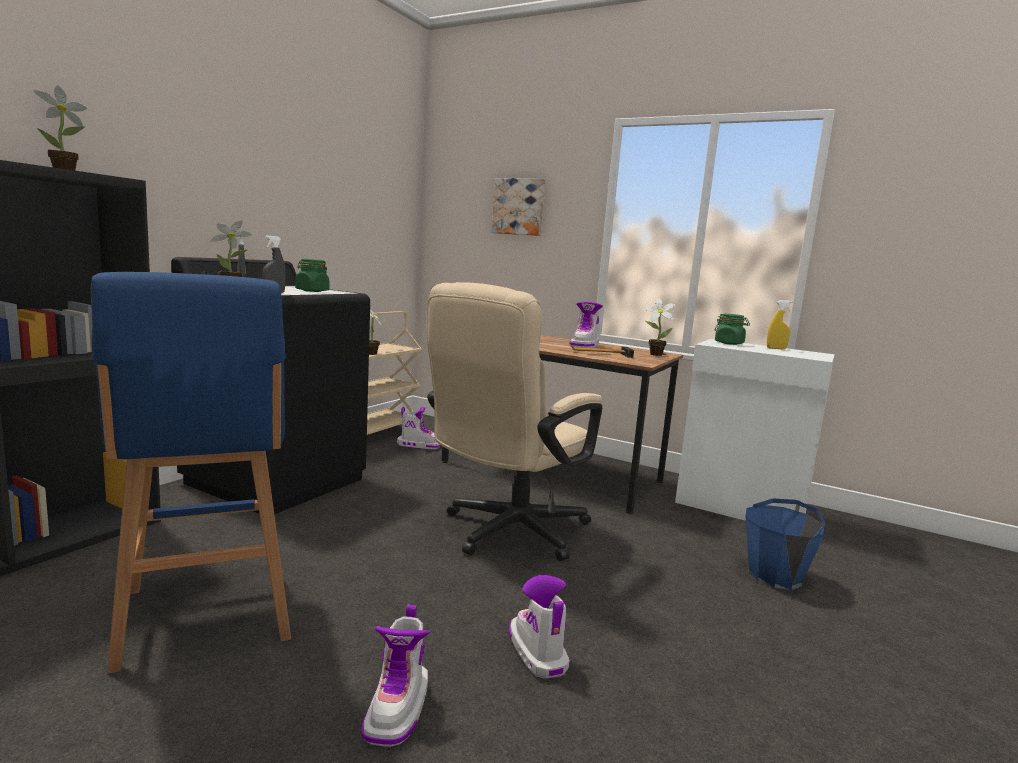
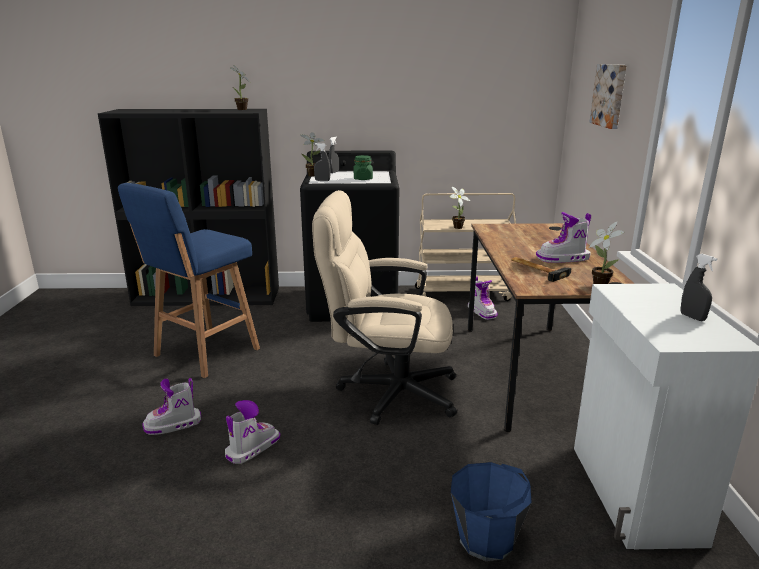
camera: 60 degrees right, 10 degrees up
green jar [715,314,750,345] -> none
yellow spray bottle [767,300,793,349] -> grey spray bottle [680,254,717,321]

